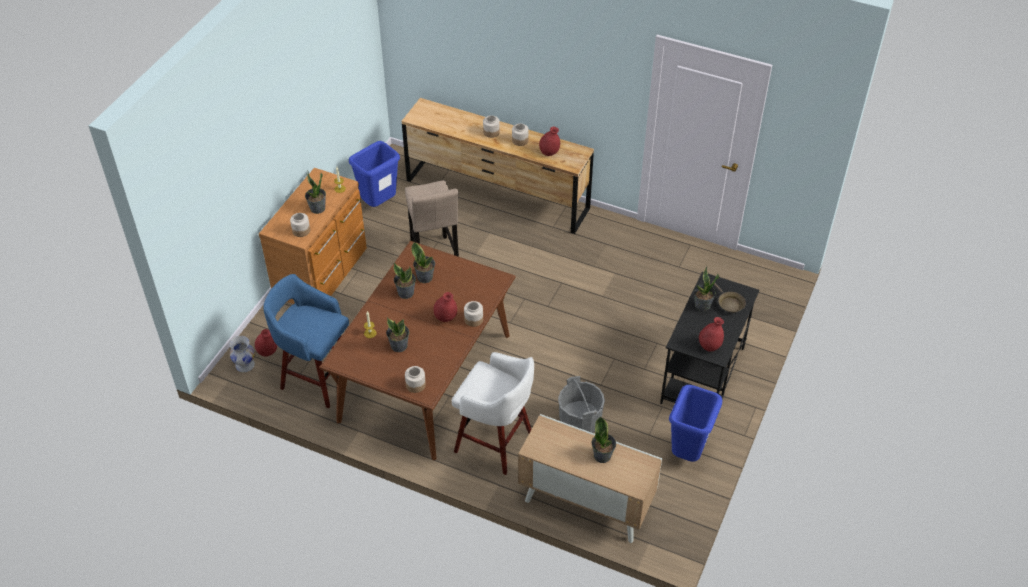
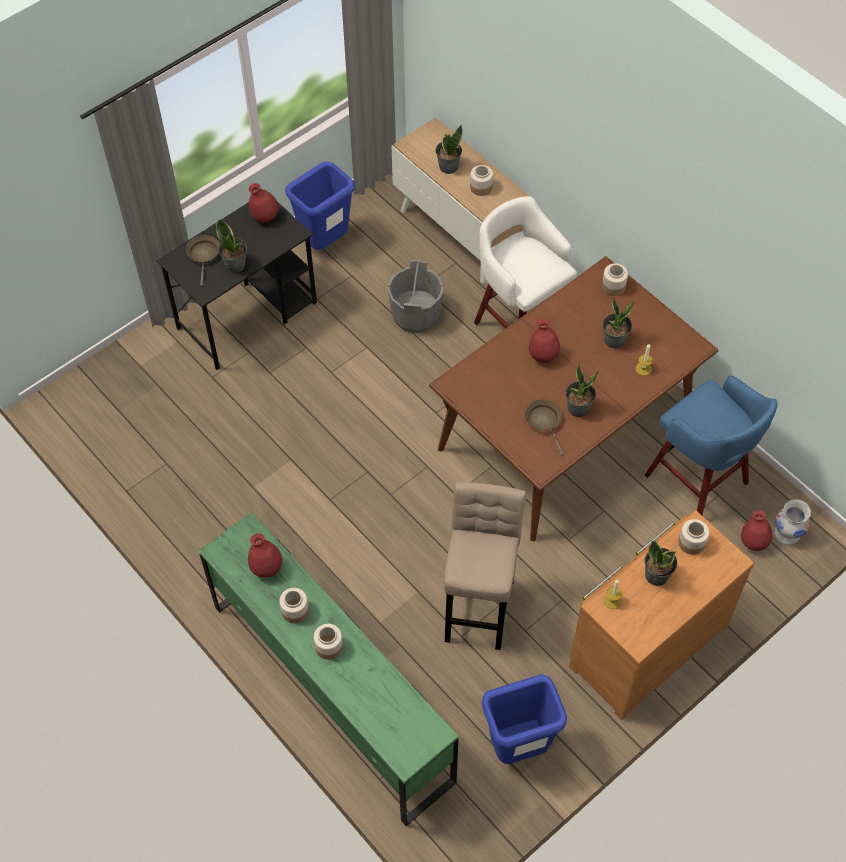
camera: 155 degrees left, 10 degrees up
brown dresser [402,98,594,234] -> green dresser [198,512,459,826]
potted plant [411,242,435,283] -> brown frying pan [525,399,564,456]
jar [464,301,483,327] -> jar moved to [470,165,493,196]

